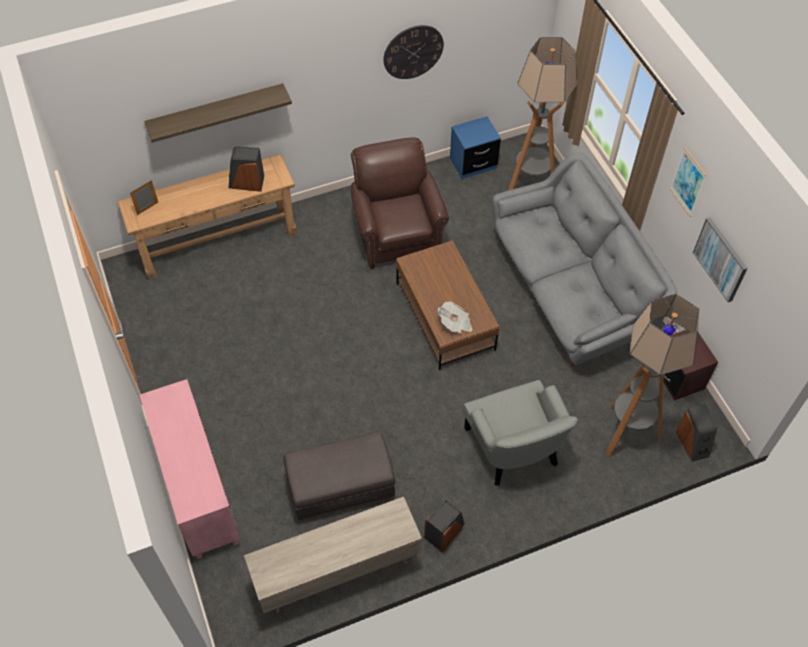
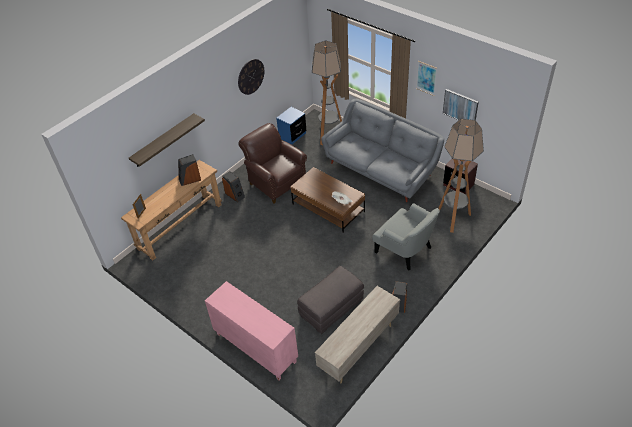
camera: 25 degrees left, 10 degrees down
speaker [676,405,717,462] -> speaker moved to [222,171,245,202]

